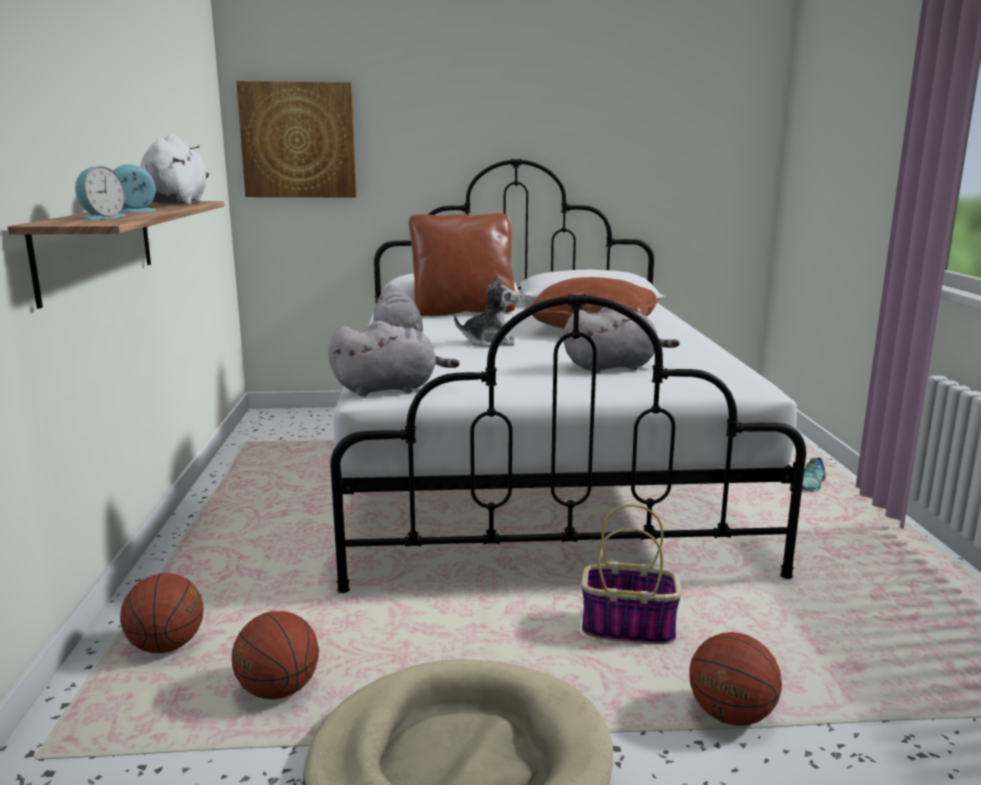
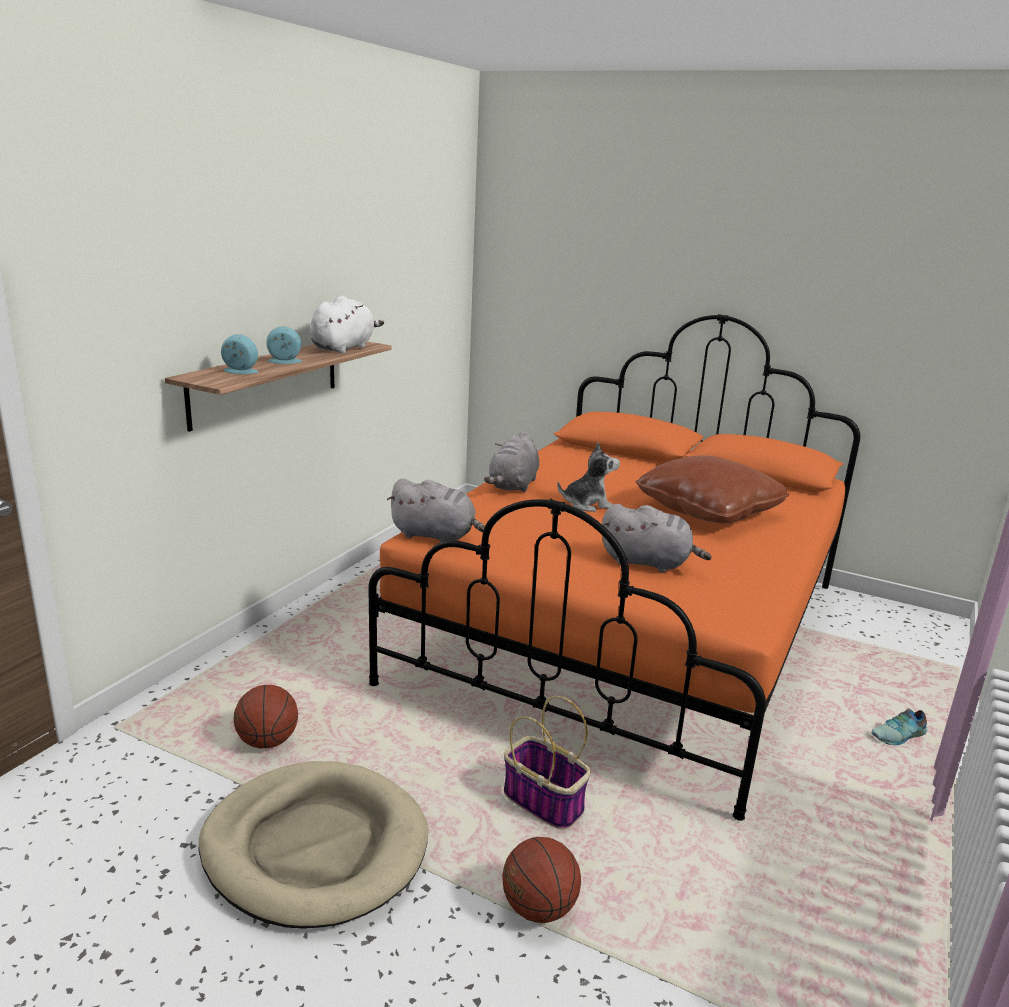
camera: 30 degrees right, 5 degrees up
alarm clock [75,166,127,220] -> alarm clock turned 135 degrees counterclockwise [221,334,258,374]
basketball [120,573,203,653] -> none
picture [236,81,357,197] -> none
white bed [330,159,806,593] -> orange bed [369,314,860,821]
brown pillow [409,213,516,316] -> none
plush toy [454,274,521,347] -> plush toy turned 45 degrees counterclockwise [557,442,620,512]

